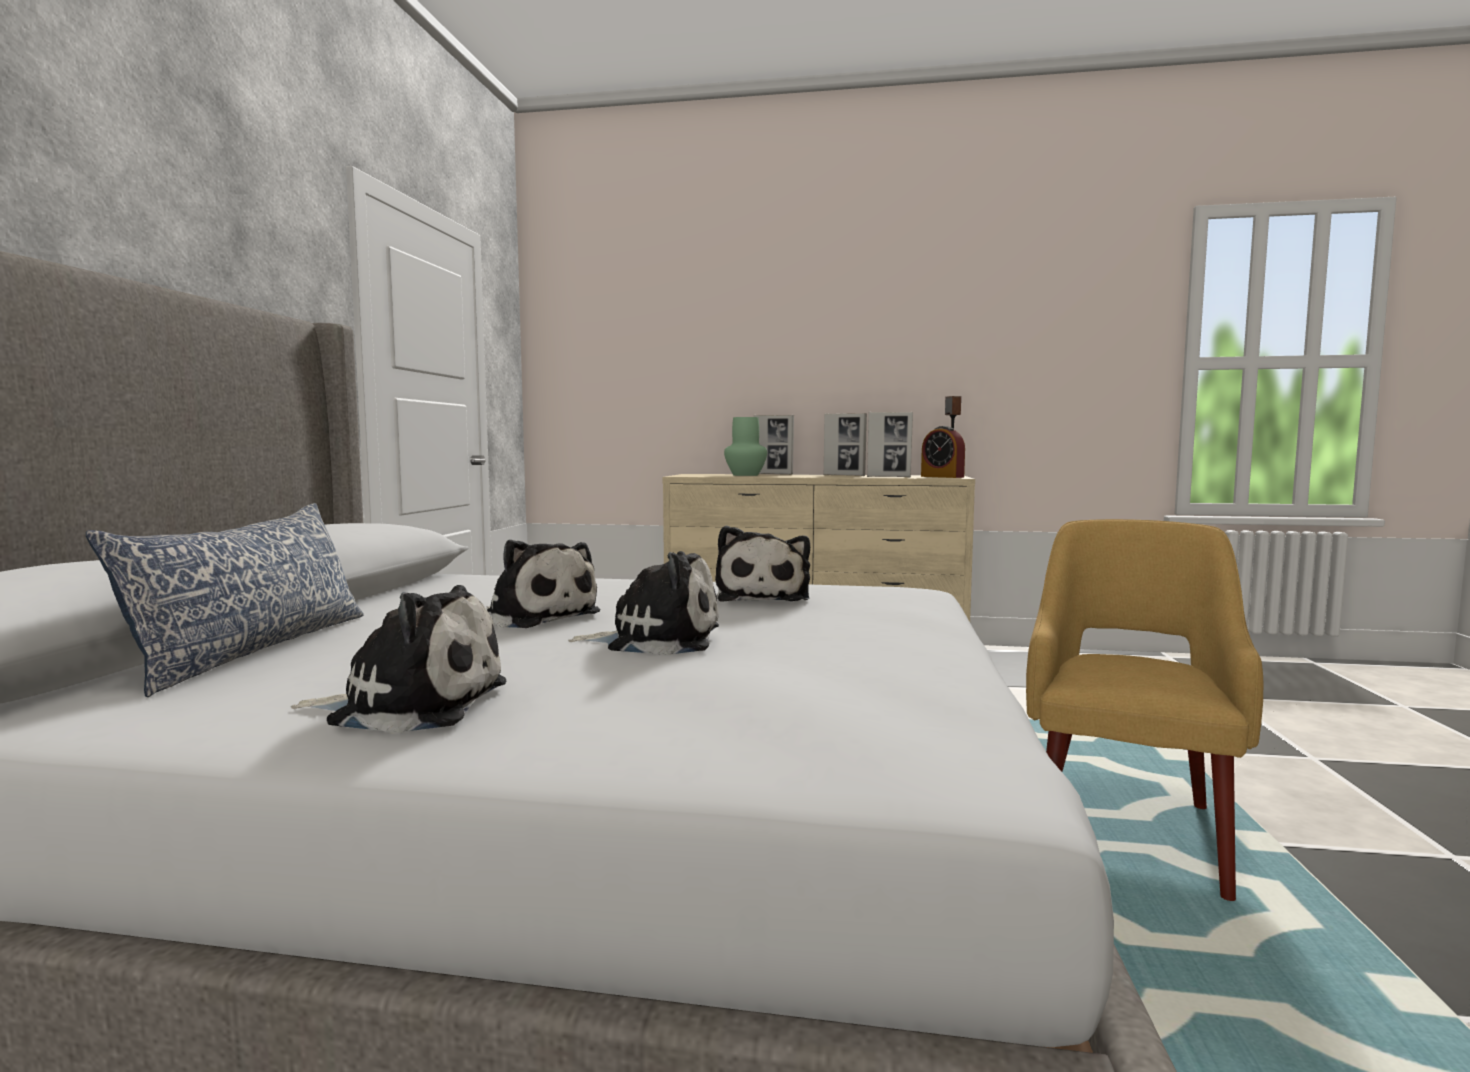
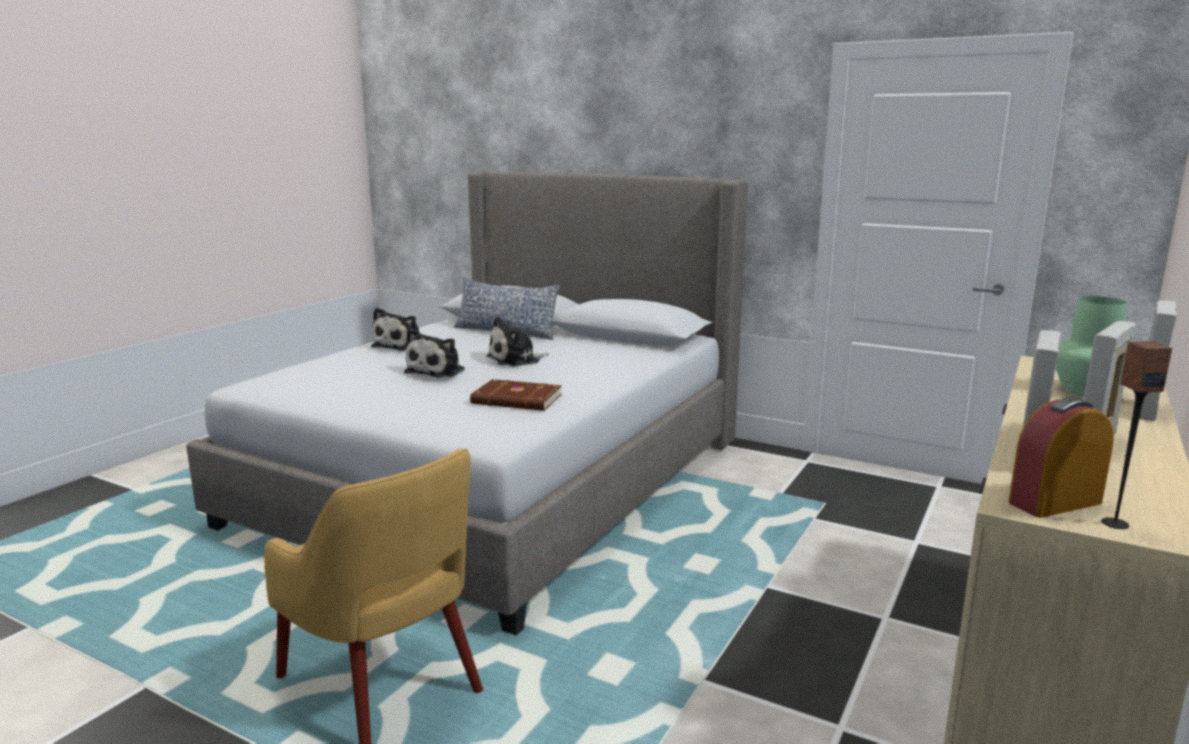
camera: 110 degrees right, 10 degrees up
plush toy [715,526,810,602] -> brown book [470,379,562,411]

